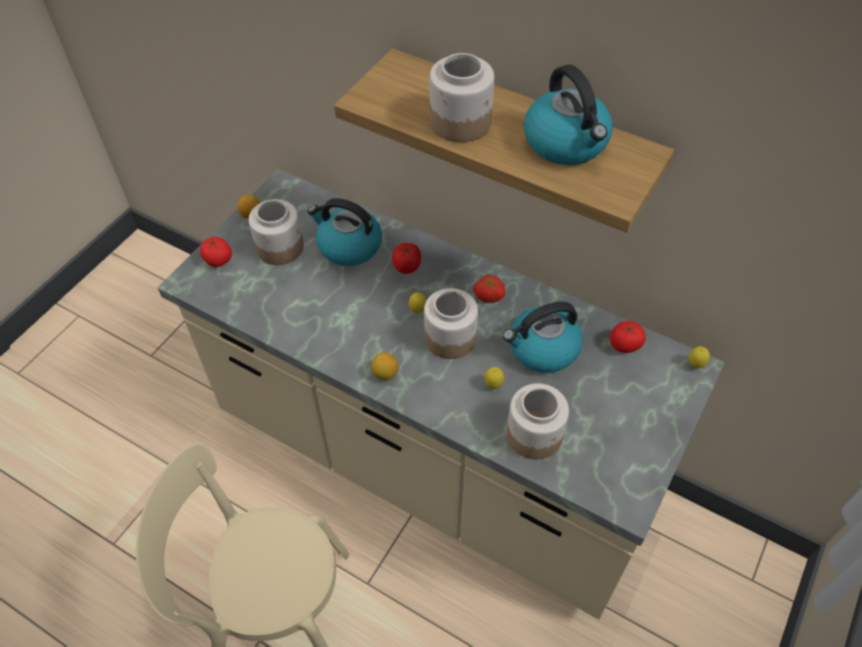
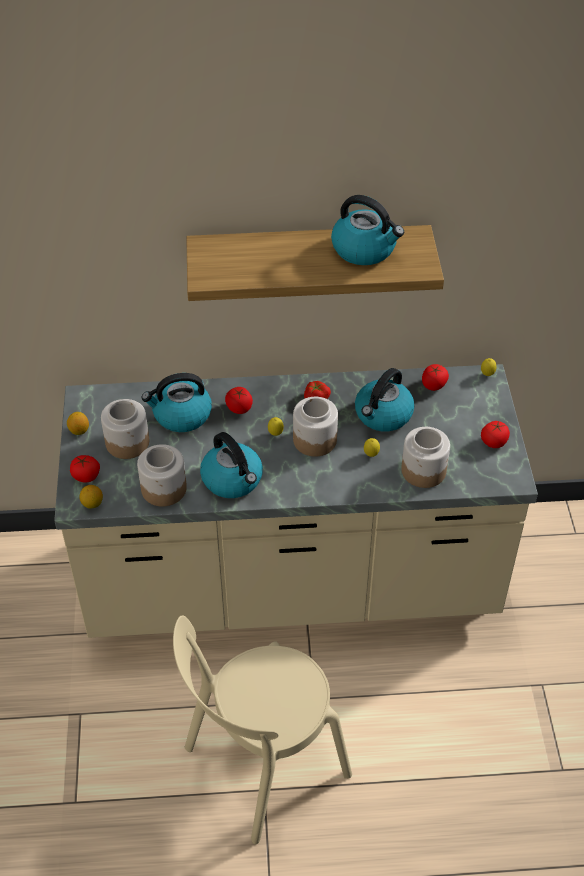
camera: 35 degrees left, 5 degrees down
lemon [371,353,398,380] -> lemon moved to [79,485,103,509]
jar [430,53,494,142] -> jar moved to [137,444,187,507]
none -> kettle [200,432,263,498]
none -> tomato [481,421,510,448]

